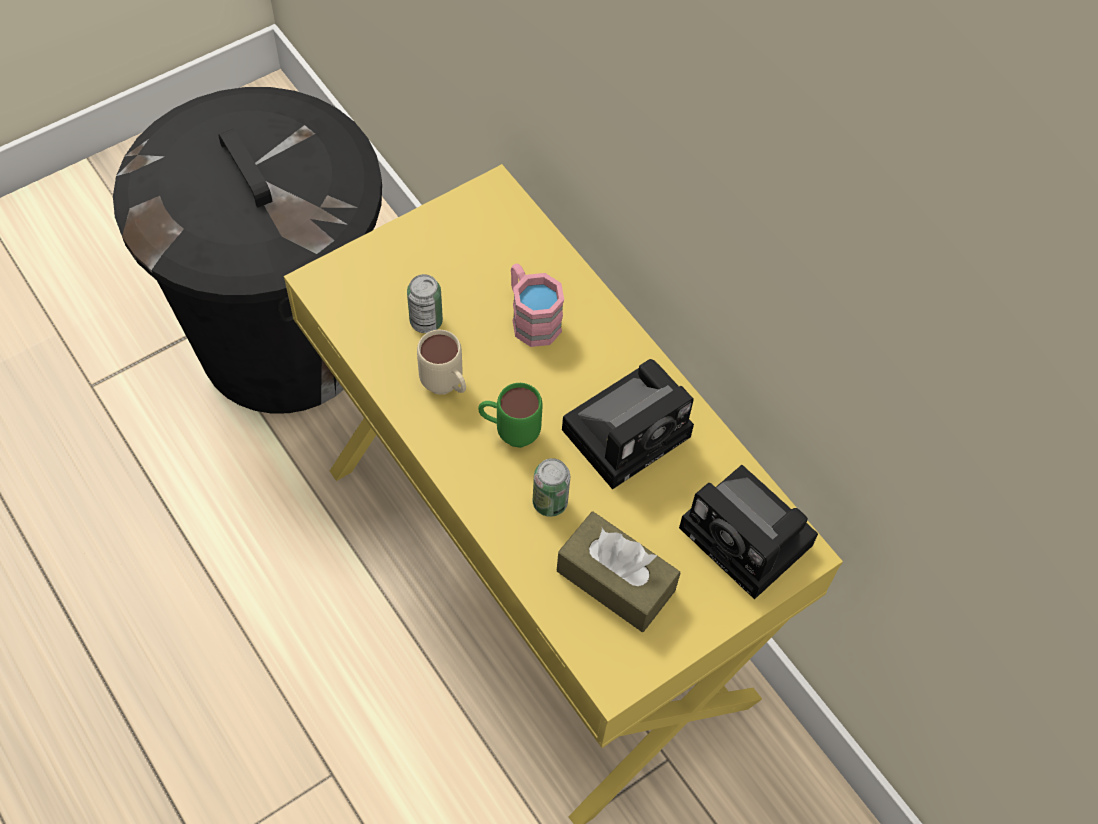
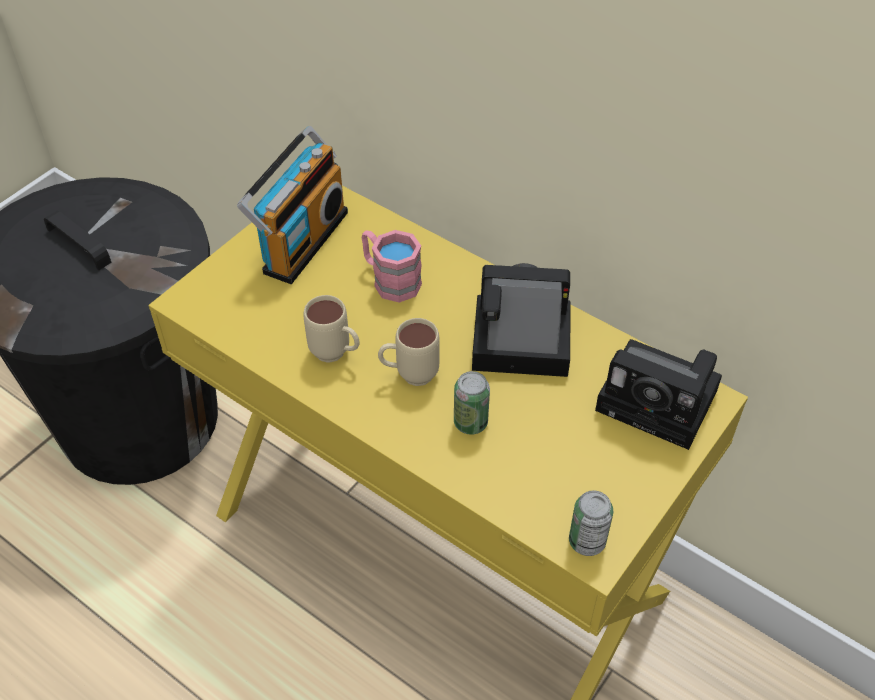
camera: 15 degrees left, 10 degrees down
can [407,274,443,333] -> can moved to [569,490,613,556]
green mug [478,383,542,448] -> beige mug [378,318,440,386]
brown tissue box [557,512,680,632] -> none
camera [562,359,694,490] -> camera turned 120 degrees counterclockwise [472,263,571,377]
none -> radio [237,126,348,284]

